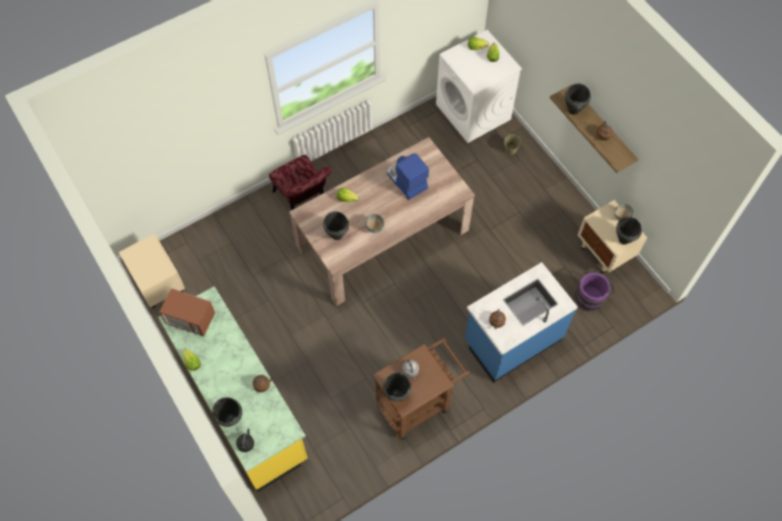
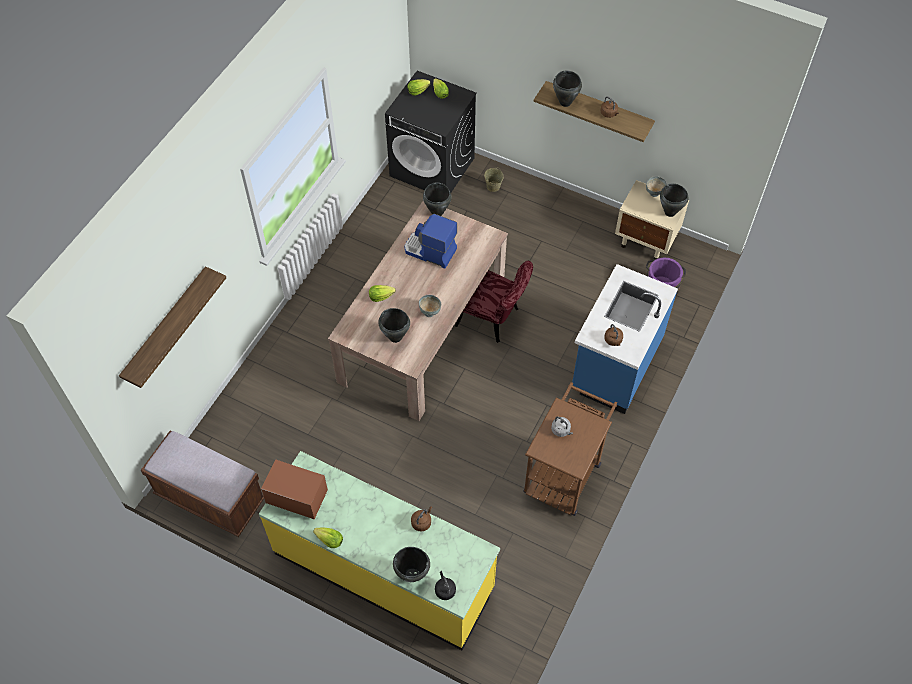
camera: 30 degrees left, 5 degrees down
beige nightstand [119,234,185,308] -> brown bench [141,431,264,537]
microwave [159,288,215,336] -> microwave turned 150 degrees counterclockwise [261,459,328,519]
red chair [269,155,331,210] -> red chair moved to [455,261,533,343]
black cooking pot [383,373,411,402] -> black cooking pot moved to [423,182,451,216]
white washing machine [436,30,522,143] -> black washing machine [385,71,477,193]
none -> shelf [119,266,226,388]

